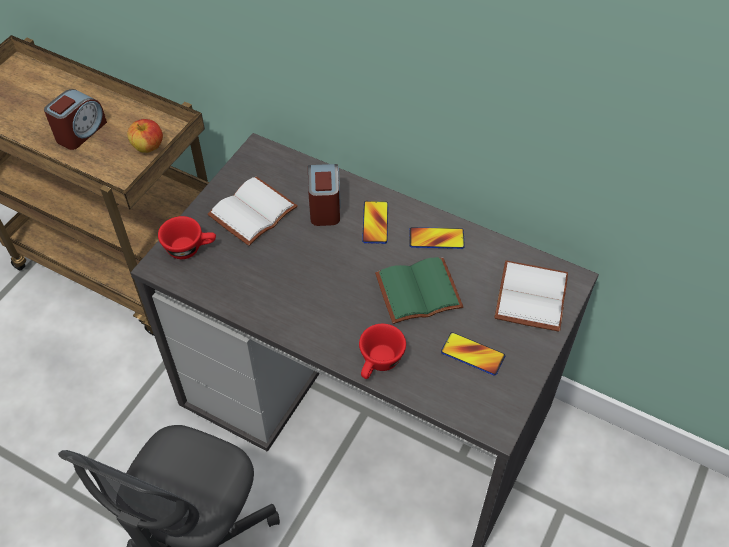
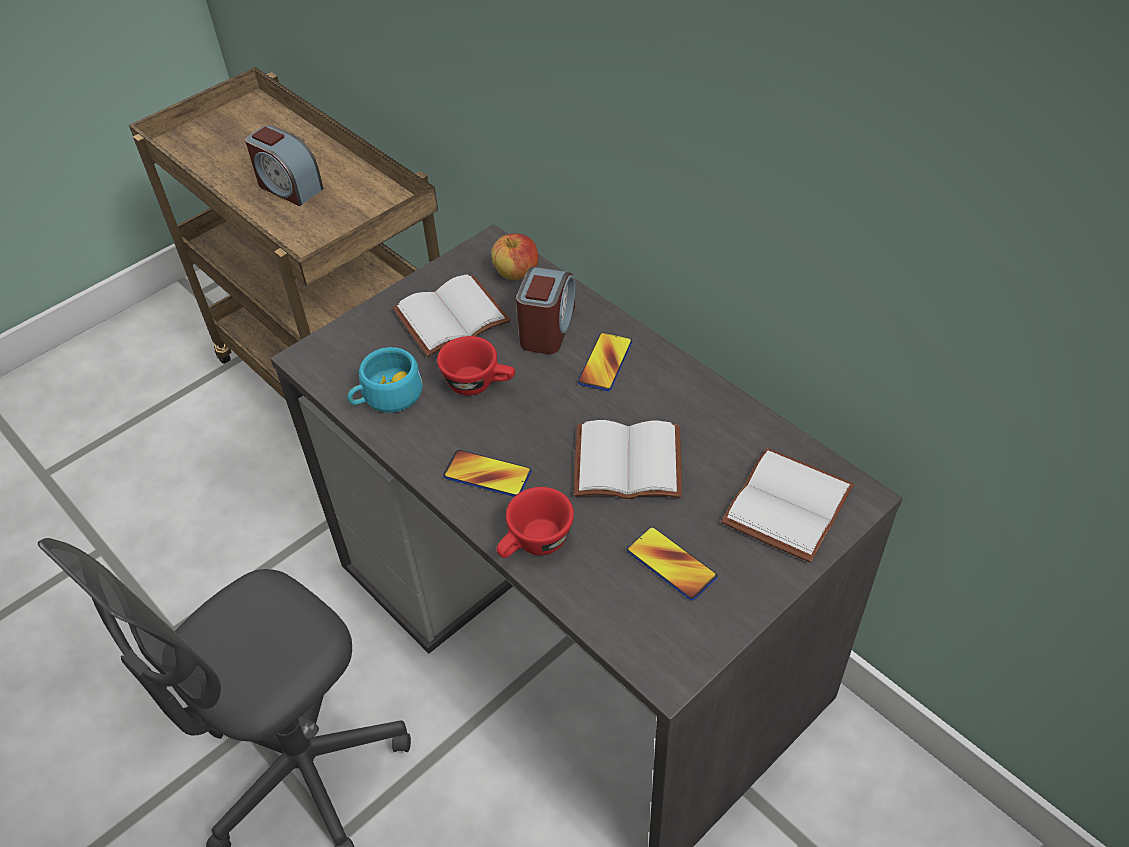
camera: 20 degrees right, 5 degrees down
alarm clock [44,89,107,150] -> alarm clock turned 75 degrees clockwise [245,125,323,206]
apple [127,119,163,153] -> apple moved to [491,233,539,280]
red cup [158,216,216,259] -> red cup moved to [437,336,515,395]
green book [375,257,463,324] -> white book [574,420,682,499]
phone [409,227,465,249] -> phone moved to [443,450,531,497]
none -> turquoise cup [347,347,423,413]

